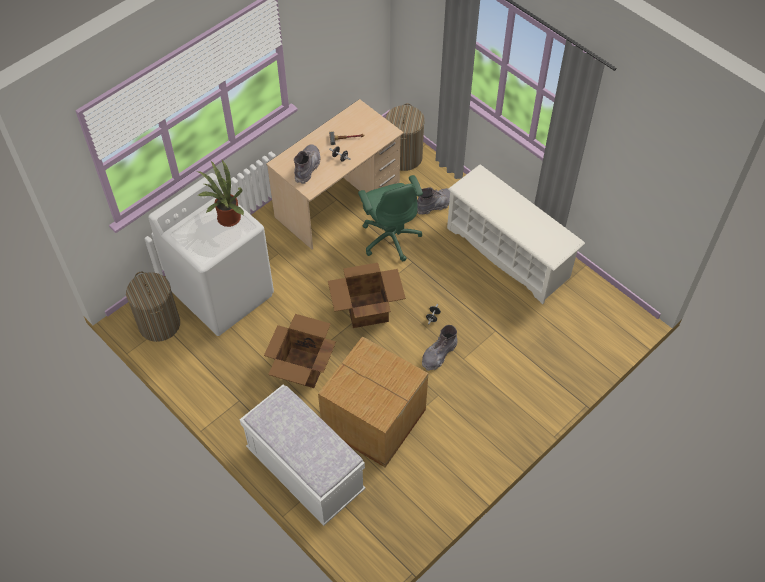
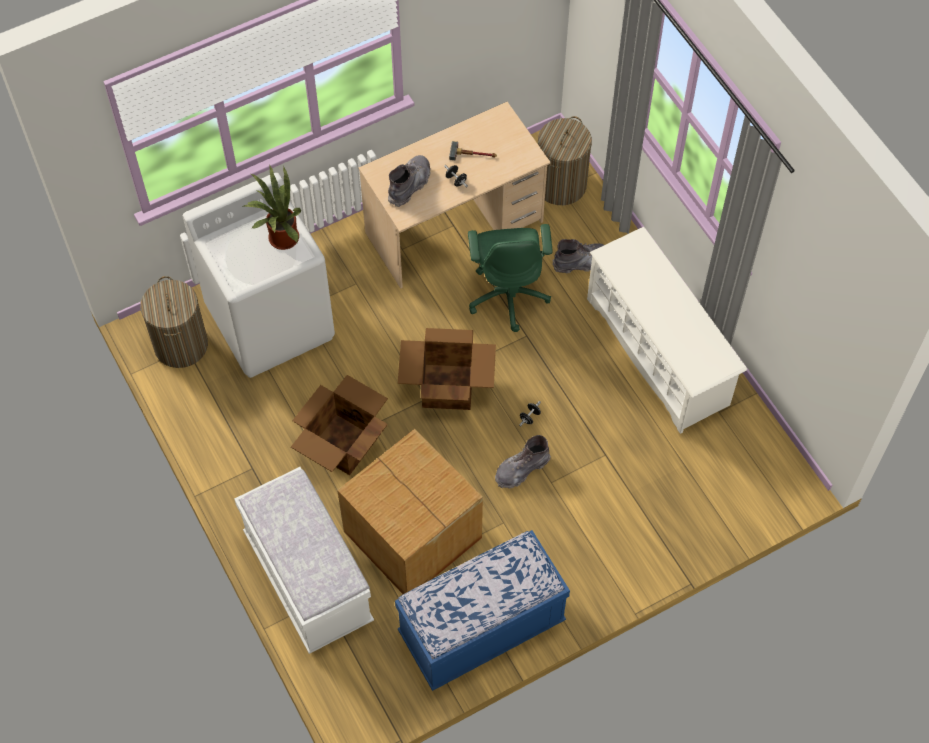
camera: 15 degrees right, 5 degrees up
none -> blue bench [395,530,570,691]

